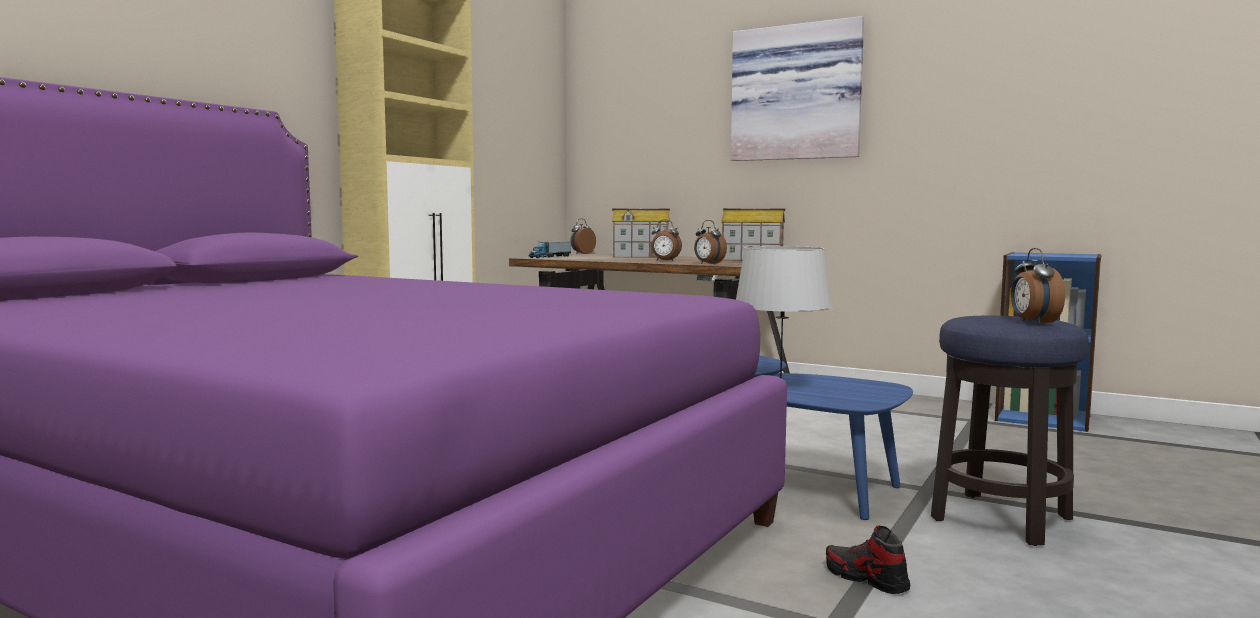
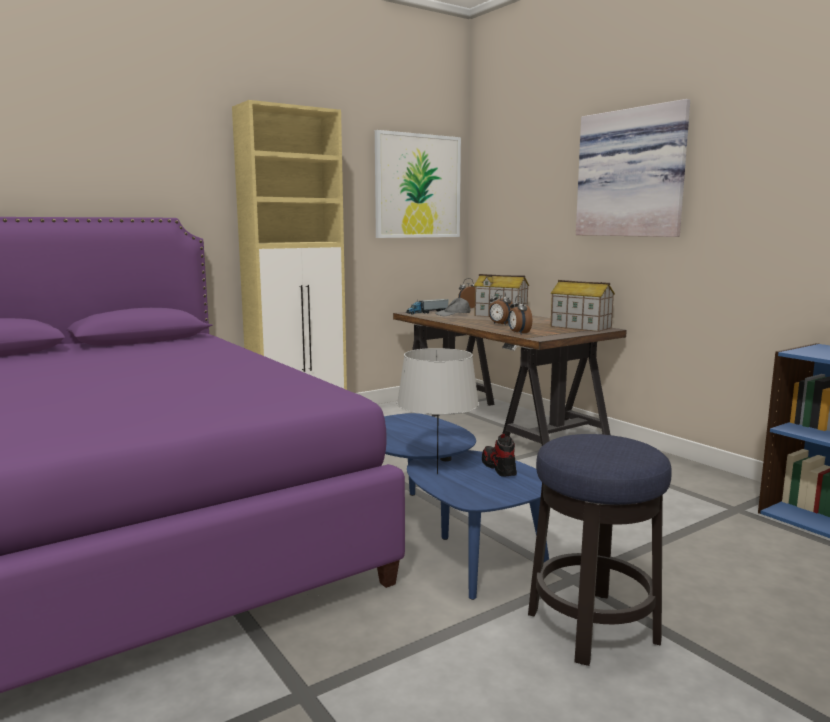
camera: 25 degrees right, 5 degrees up
shoe [826,525,910,594] -> shoe moved to [482,434,517,477]
alarm clock [1011,248,1065,325] -> none
none -> picture [375,130,461,238]
none -> grey cap [435,298,471,316]

